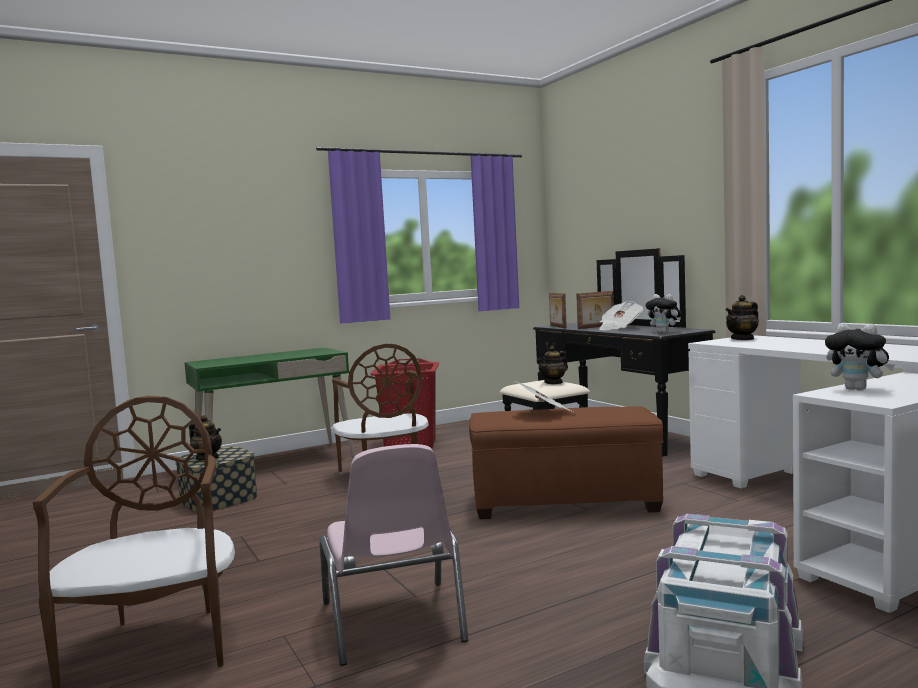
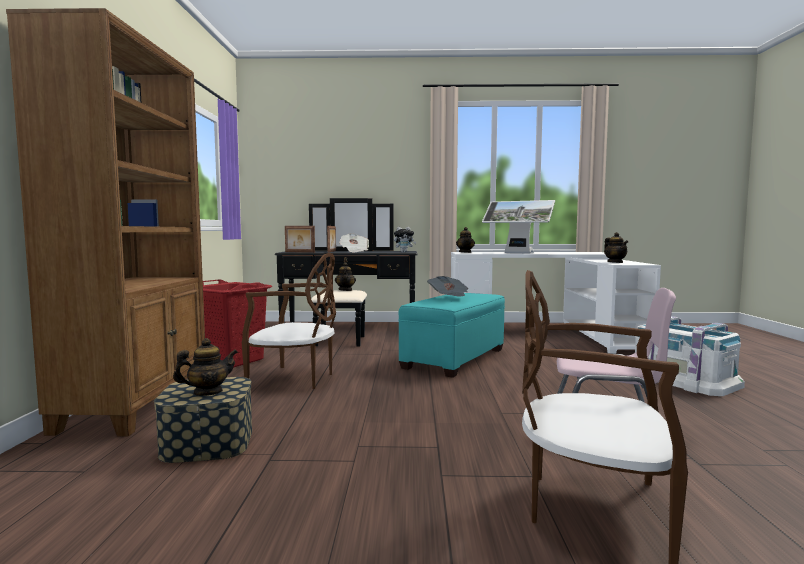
camera: 60 degrees left, 0 degrees up
green desk [184,348,355,457] -> brown bookcase [6,8,205,437]
brown ottoman [469,406,663,519] -> turquoise ottoman [398,293,505,378]
plush toy [825,323,895,390] -> teapot [604,232,628,263]
none -> monitor [482,200,555,254]

